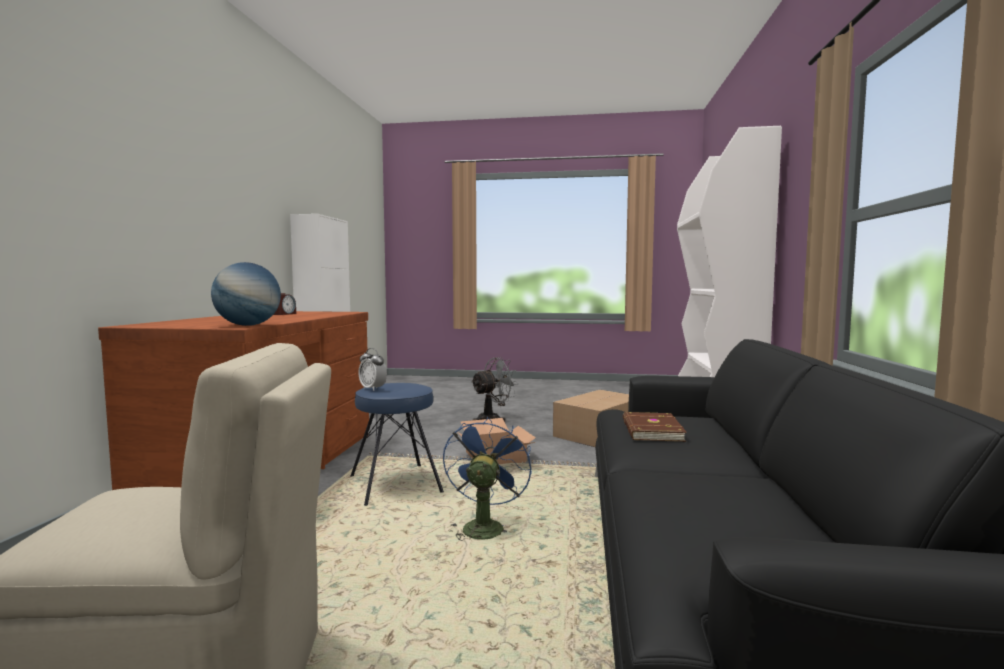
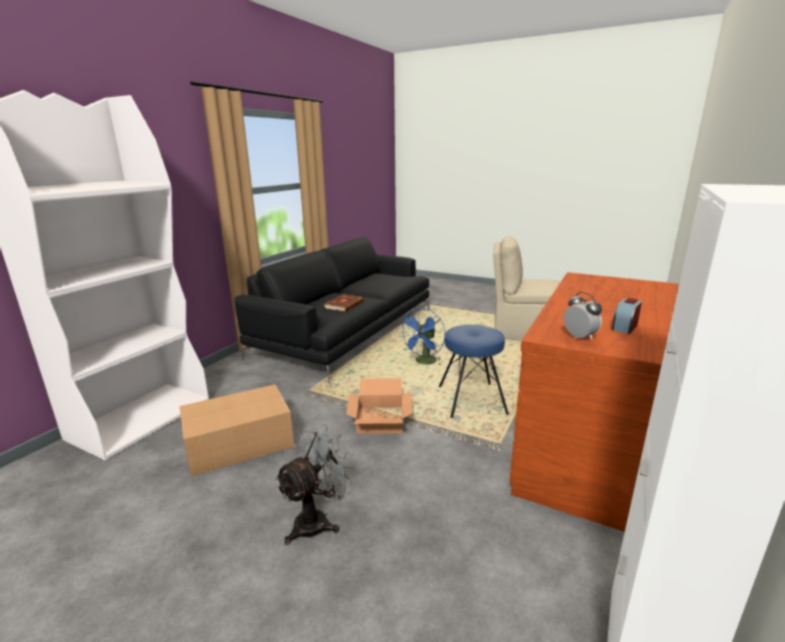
camera: 160 degrees left, 15 degrees up
globe [211,262,281,326] -> none
alarm clock [358,348,387,391] -> alarm clock moved to [564,292,602,340]
grey fan [471,357,518,422] -> grey fan turned 150 degrees clockwise [274,424,358,545]

